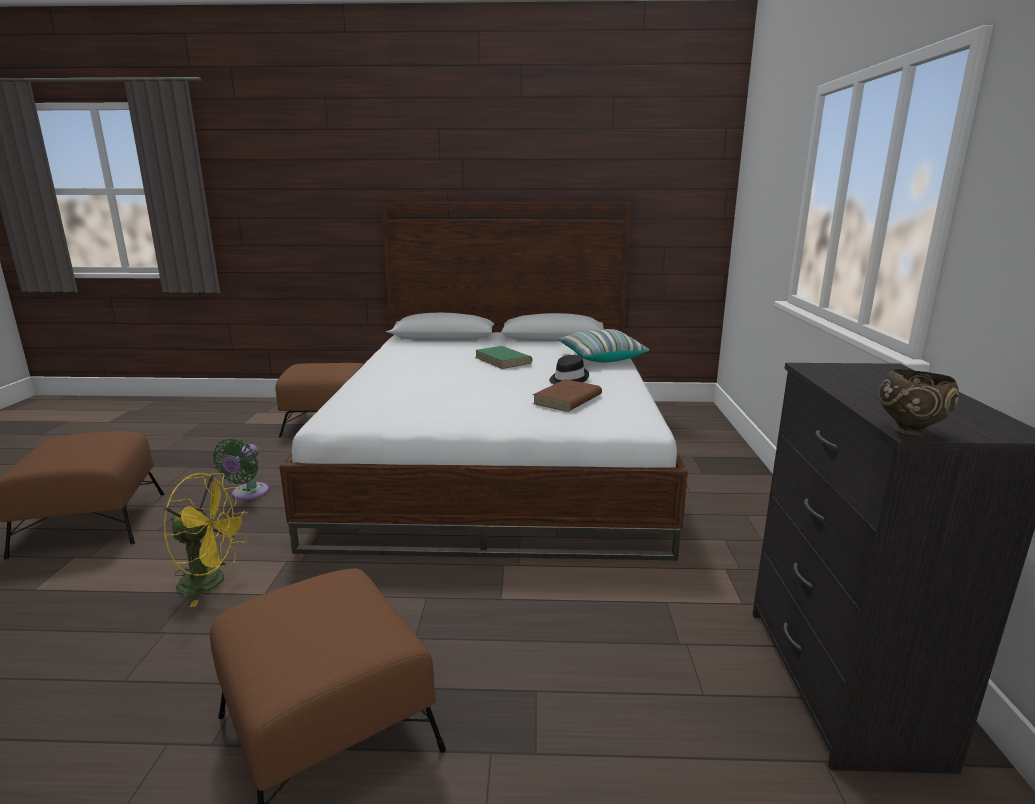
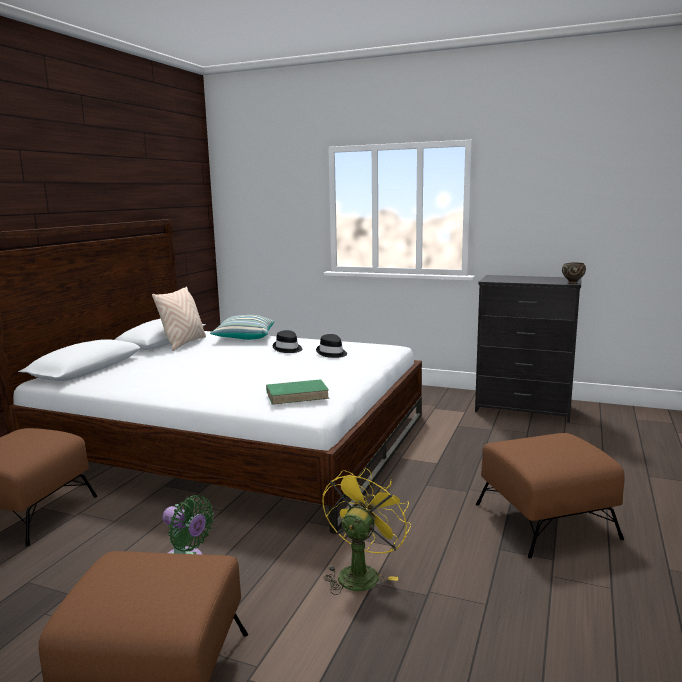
camera: 70 degrees left, 5 degrees down
green book [475,346,533,369] -> green book moved to [266,379,329,405]
brown book [533,379,602,412] -> black hat [316,334,347,358]
none -> beige pillow [152,286,206,351]

